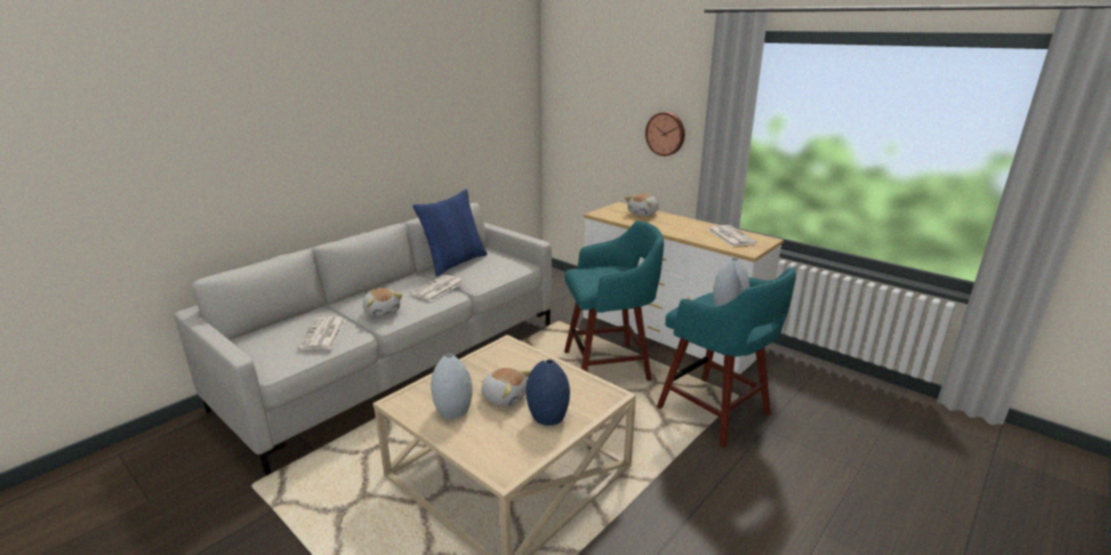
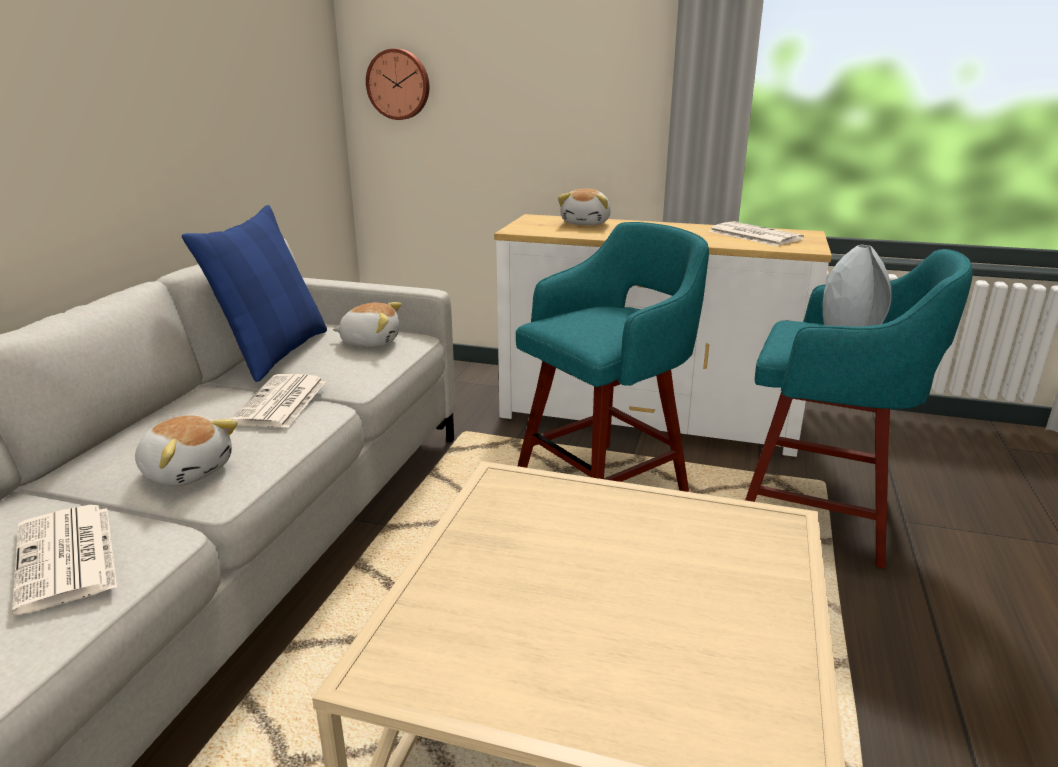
camera: 25 degrees left, 0 degrees up
grey vase [431,353,473,419] -> none
plush toy [481,368,531,406] -> plush toy moved to [333,302,401,348]
blue vase [526,359,570,426] -> none
wall clock [645,112,685,156] -> wall clock moved to [366,49,429,120]

